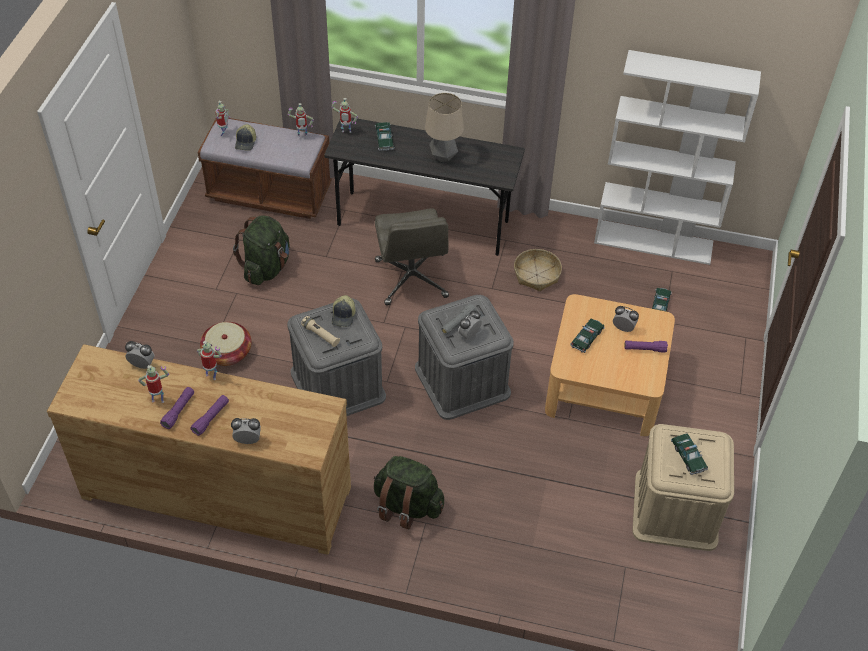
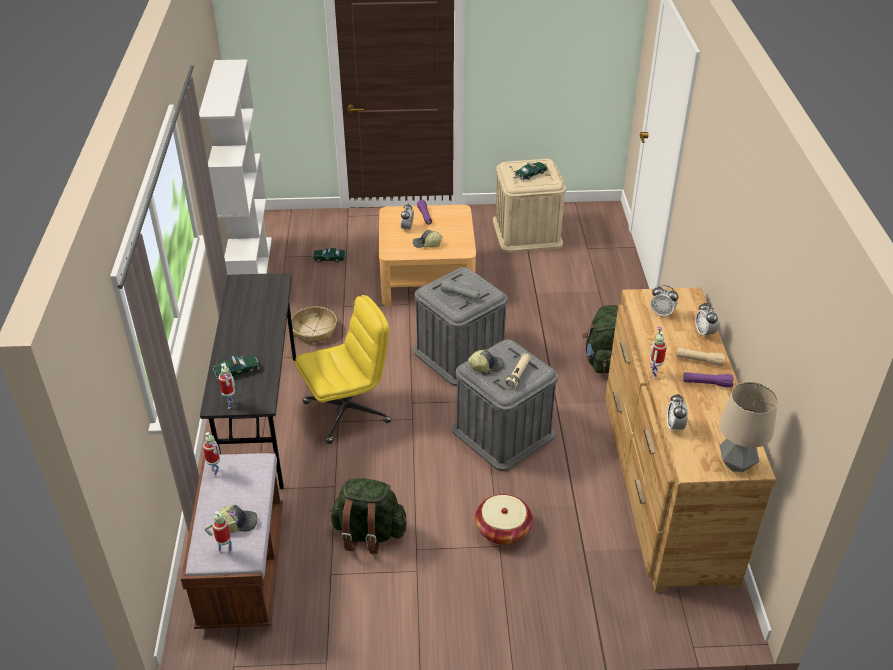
camera: 105 degrees left, 10 degrees down
toy robot [138,365,169,403] -> none
purple flashlight [191,395,229,436] -> beige flashlight [676,348,725,366]
grey office chair [375,208,449,306] -> yellow office chair [295,295,391,444]
table lamp [425,93,464,162] -> table lamp moved to [719,382,778,472]
alarm clock [458,311,482,339] -> alarm clock moved to [651,285,678,317]
toy car [570,318,605,353] -> cap [413,230,442,248]

